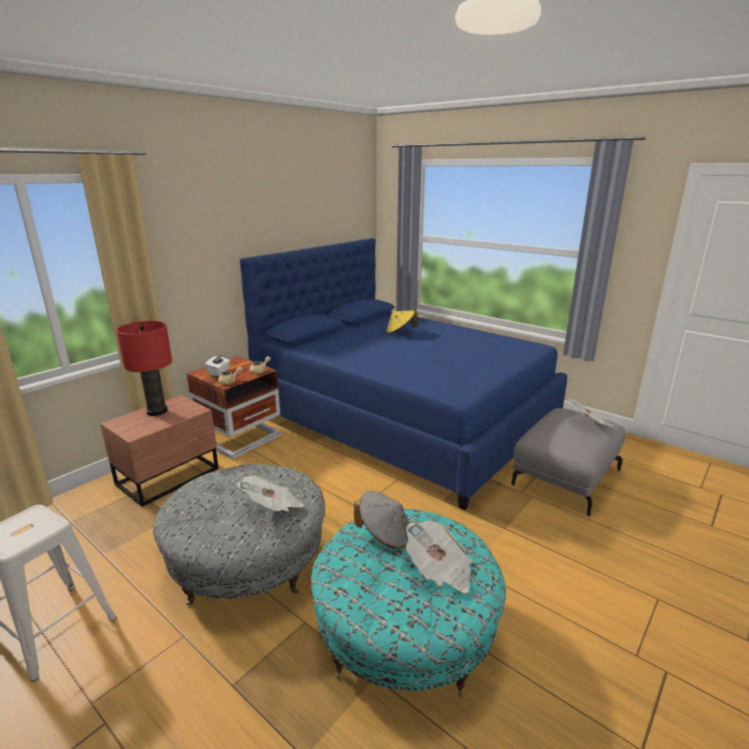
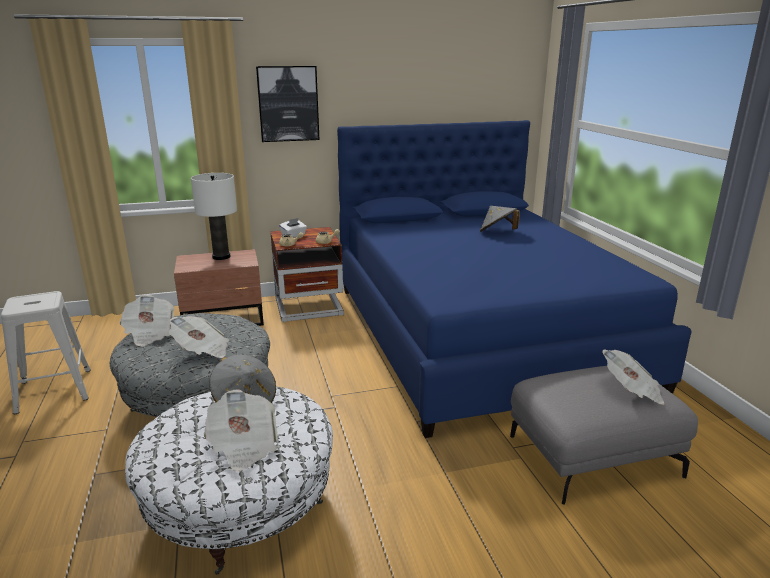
camera: 35 degrees right, 0 degrees up
red table lamp [116,321,172,416] -> white table lamp [191,173,237,260]
turquoise ottoman [311,509,506,697] -> white ottoman [125,386,333,575]
yellow hat [386,310,418,334] -> grey hat [480,206,520,232]
none -> newspaper [120,295,175,346]
none -> picture [256,66,320,142]

